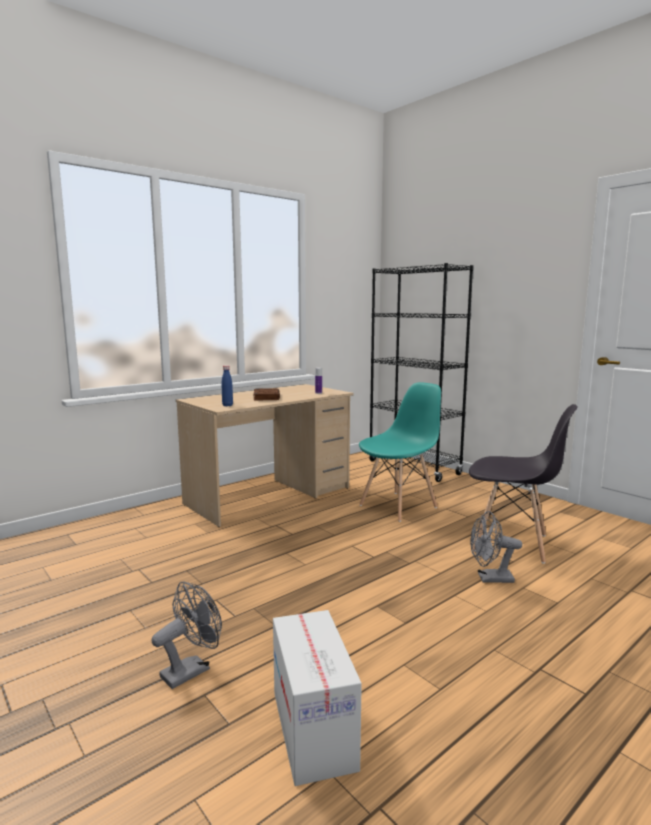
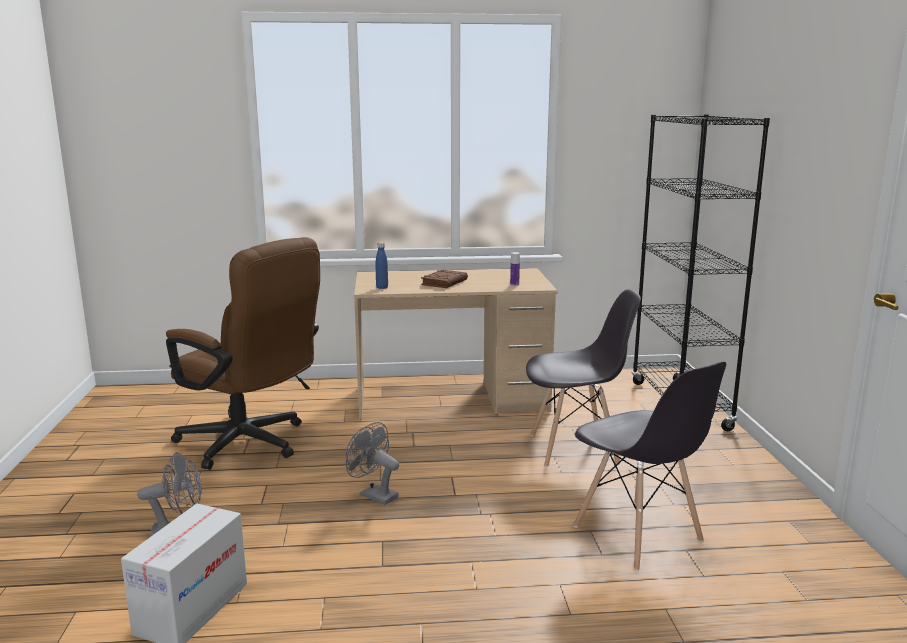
camera: 35 degrees right, 5 degrees up
turquoise chair [359,382,441,522] -> grey chair [526,289,641,468]
grey fan [470,511,522,583] -> grey fan moved to [346,422,399,505]
none -> brown office chair [166,237,320,470]

